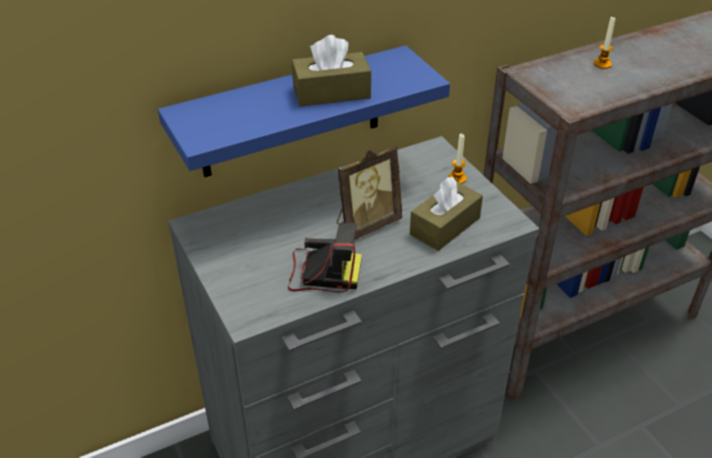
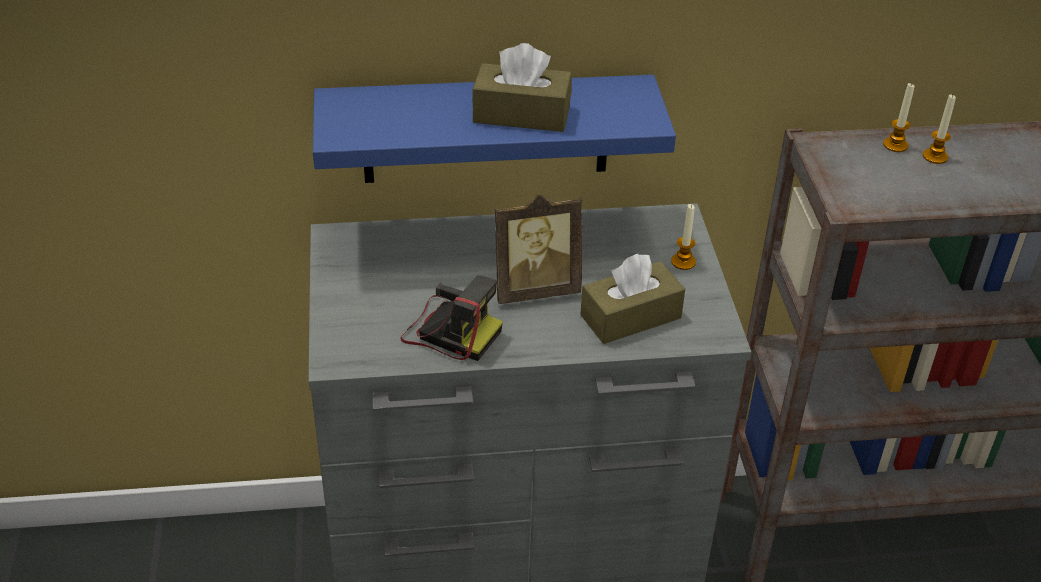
camera: 20 degrees right, 0 degrees up
none -> candle [883,83,914,152]

